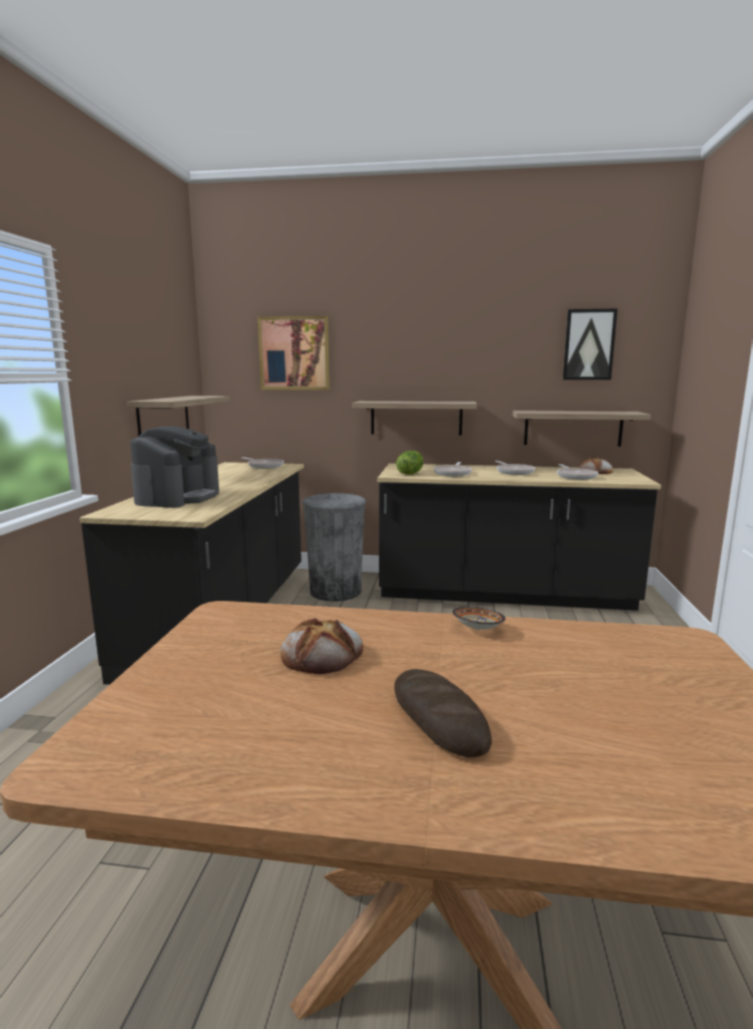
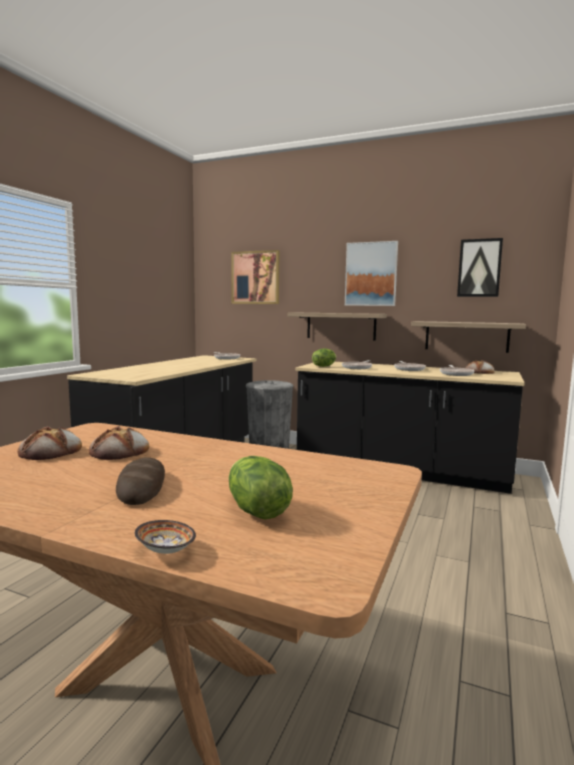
camera: 15 degrees right, 5 degrees down
shelf [127,396,230,437] -> none
coffee machine [130,426,219,508] -> none
bowl [452,607,505,630] -> bowl moved to [135,520,196,554]
none -> bread [17,426,82,460]
none -> lettuce [229,456,293,519]
none -> picture [345,241,398,306]

